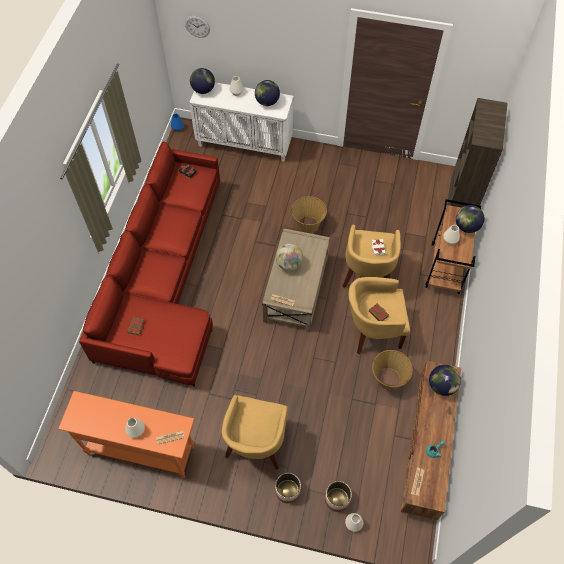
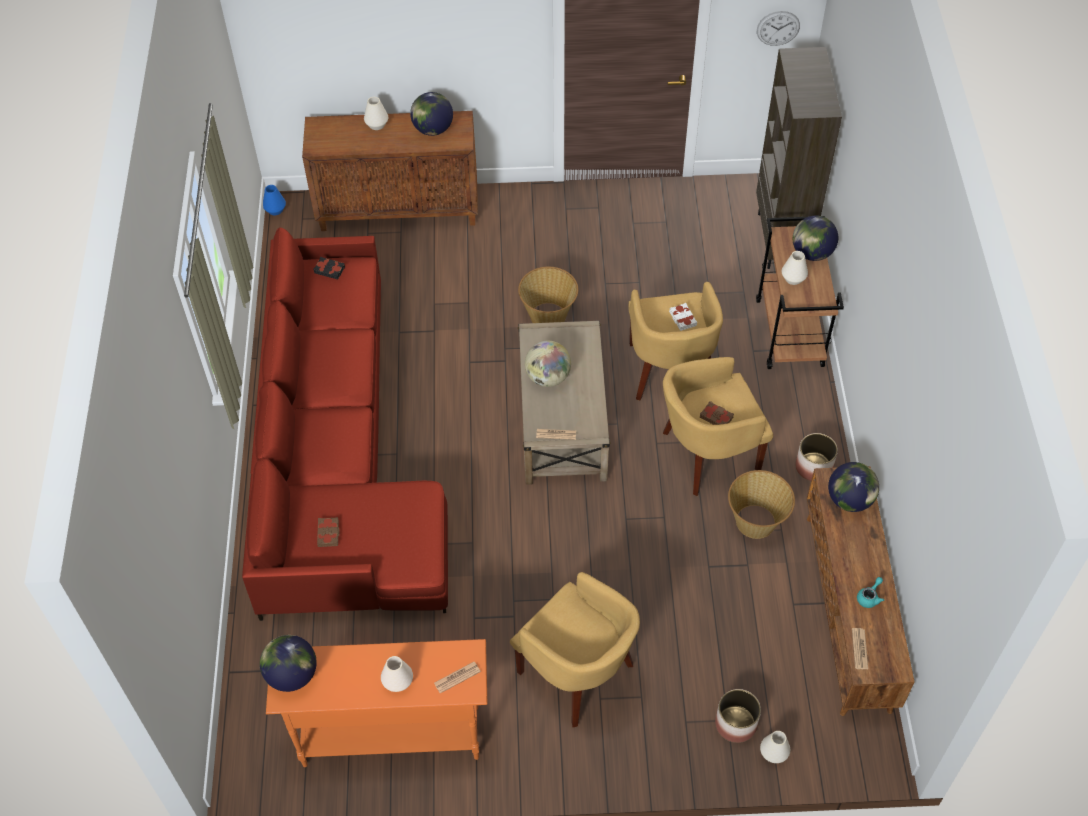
camera: 15 degrees left, 5 degrees down
wall clock [185,16,210,38] -> wall clock moved to [757,11,800,46]
white cabinet [189,82,294,162] -> brown cabinet [302,111,478,231]
globe [190,68,215,94] -> globe moved to [260,635,317,692]
yellow armchair [222,395,288,470] -> yellow armchair turned 45 degrees counterclockwise [510,572,640,728]
planter [275,473,301,503] -> planter moved to [795,433,838,481]

